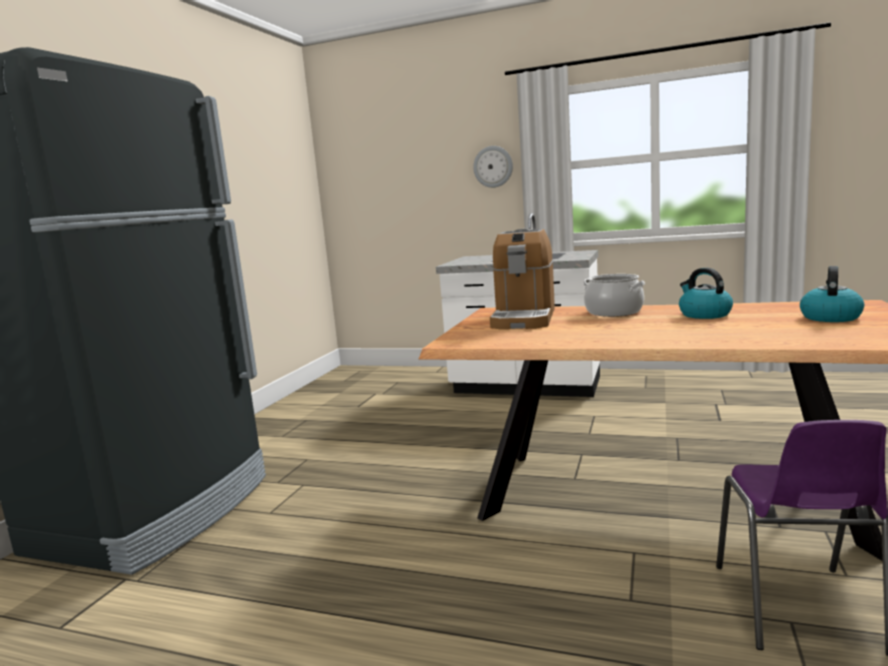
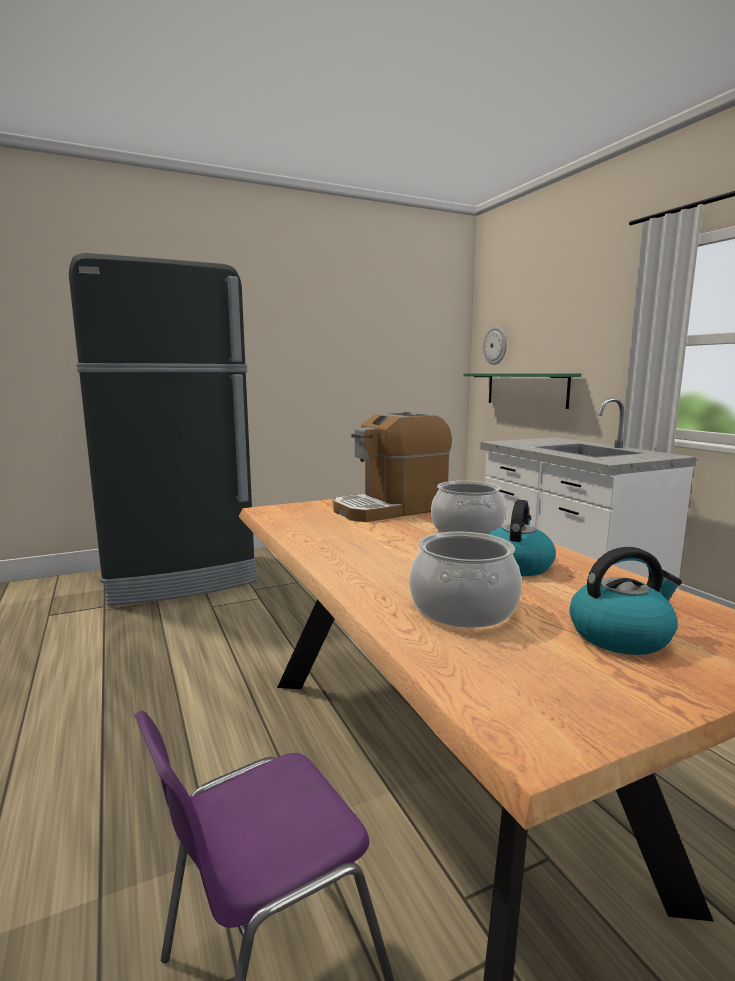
camera: 45 degrees right, 0 degrees up
wall clock [473,146,513,188] -> wall clock moved to [483,326,507,365]
none -> cooking pot [409,532,522,628]
none -> green shelf [464,373,581,409]

